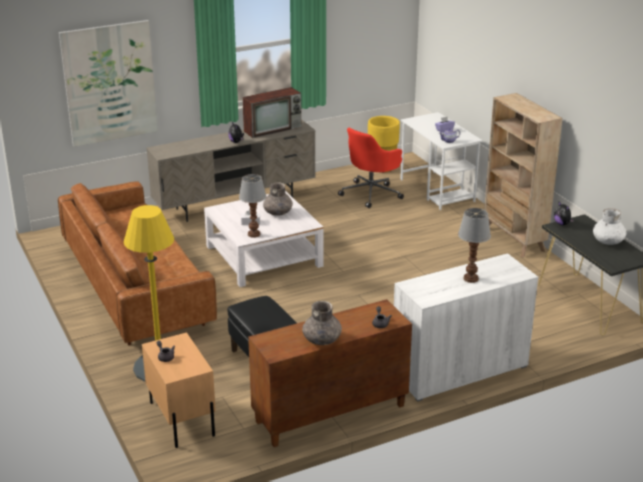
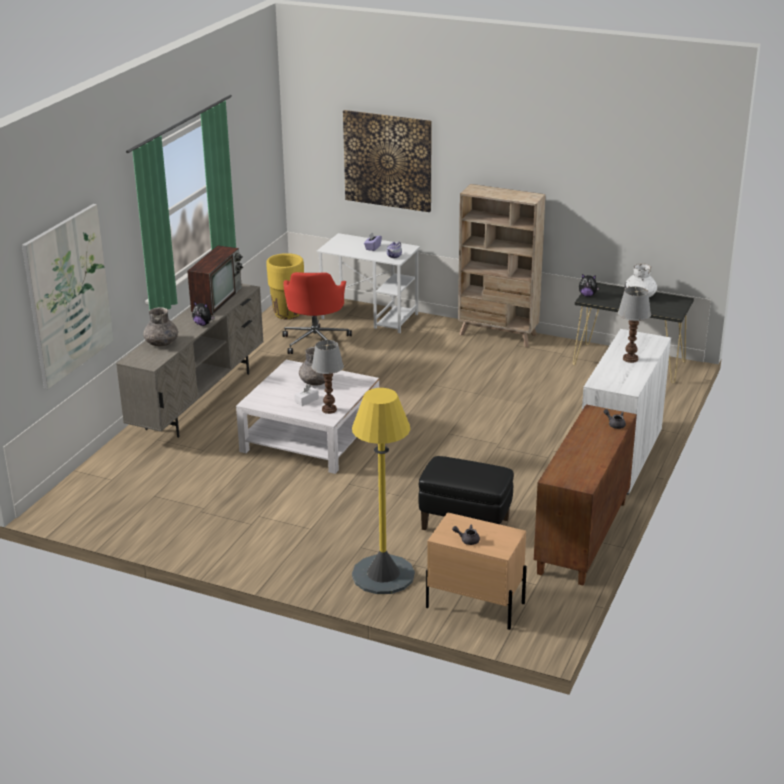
camera: 40 degrees left, 0 degrees up
brown sofa [58,181,217,345] -> none
grey vase [302,301,342,345] -> grey vase moved to [143,307,178,346]
none -> picture [343,110,432,212]

